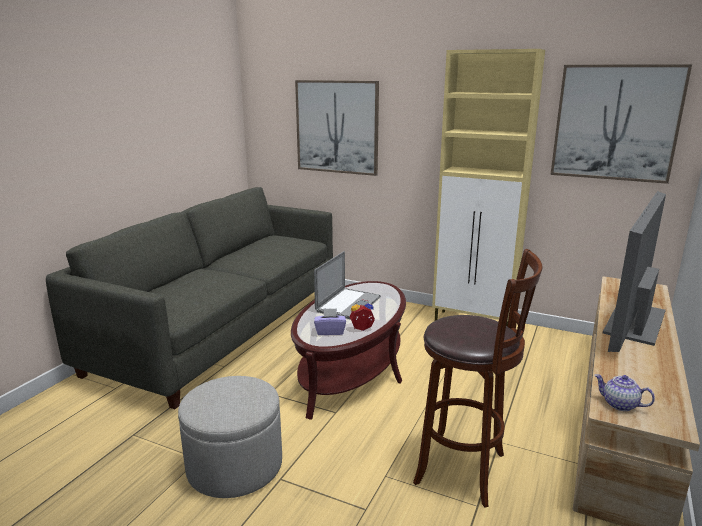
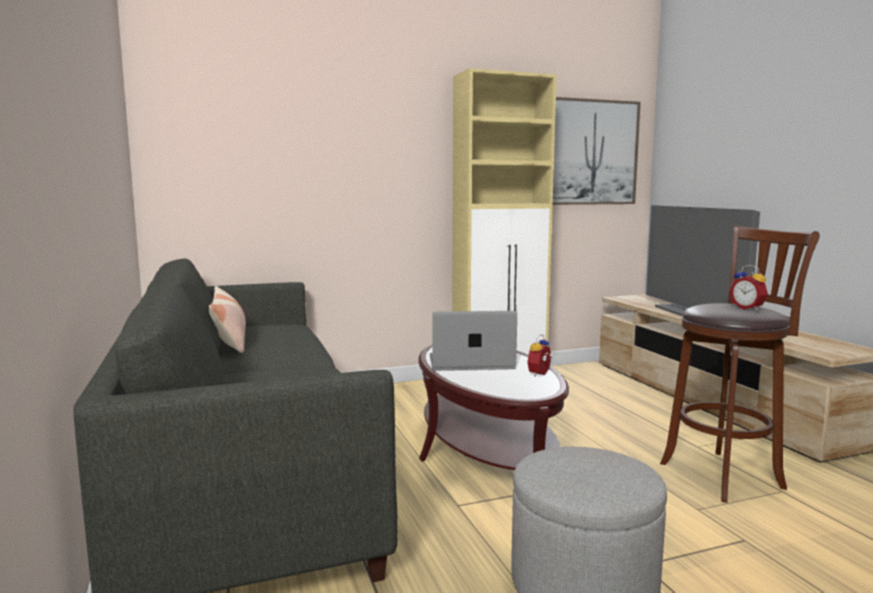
camera: 45 degrees left, 10 degrees down
picture [295,80,379,176] -> none
laptop [314,251,381,319] -> laptop turned 75 degrees counterclockwise [430,311,517,371]
purple tissue box [314,308,346,335] -> none
teapot [594,374,655,411] -> none
none -> pillow [209,286,246,353]
none -> alarm clock [729,265,768,311]

